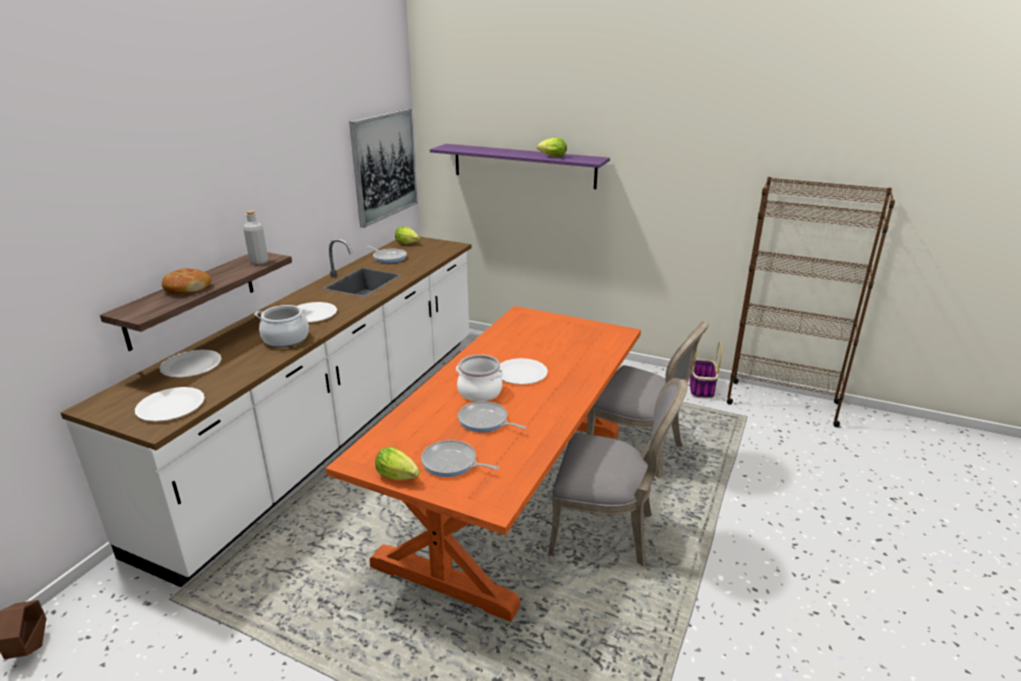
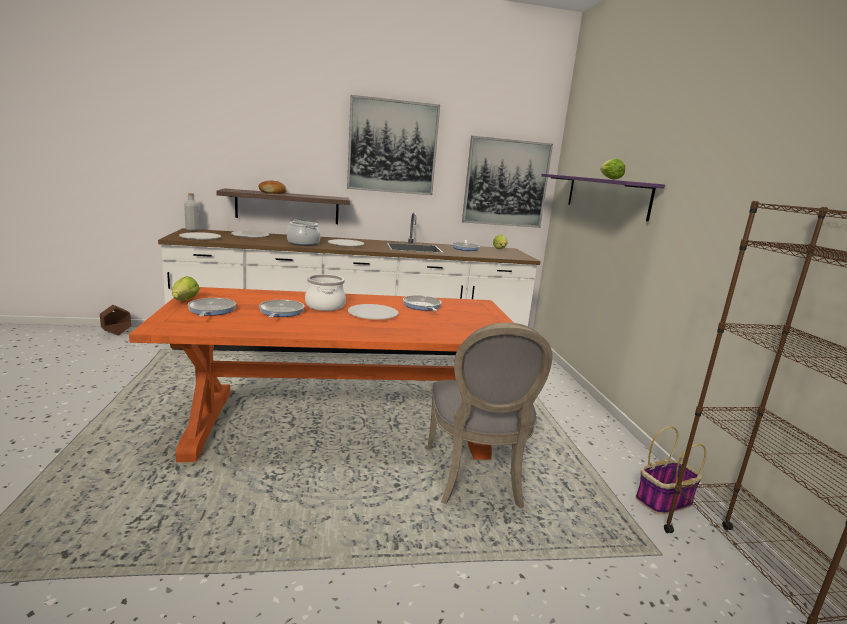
camera: 55 degrees right, 10 degrees down
grey bottle [243,211,268,265] -> grey bottle moved to [184,193,199,231]
grey chair [548,378,688,566] -> none
none -> picture [347,95,440,195]
none -> frying pan [403,295,442,311]

